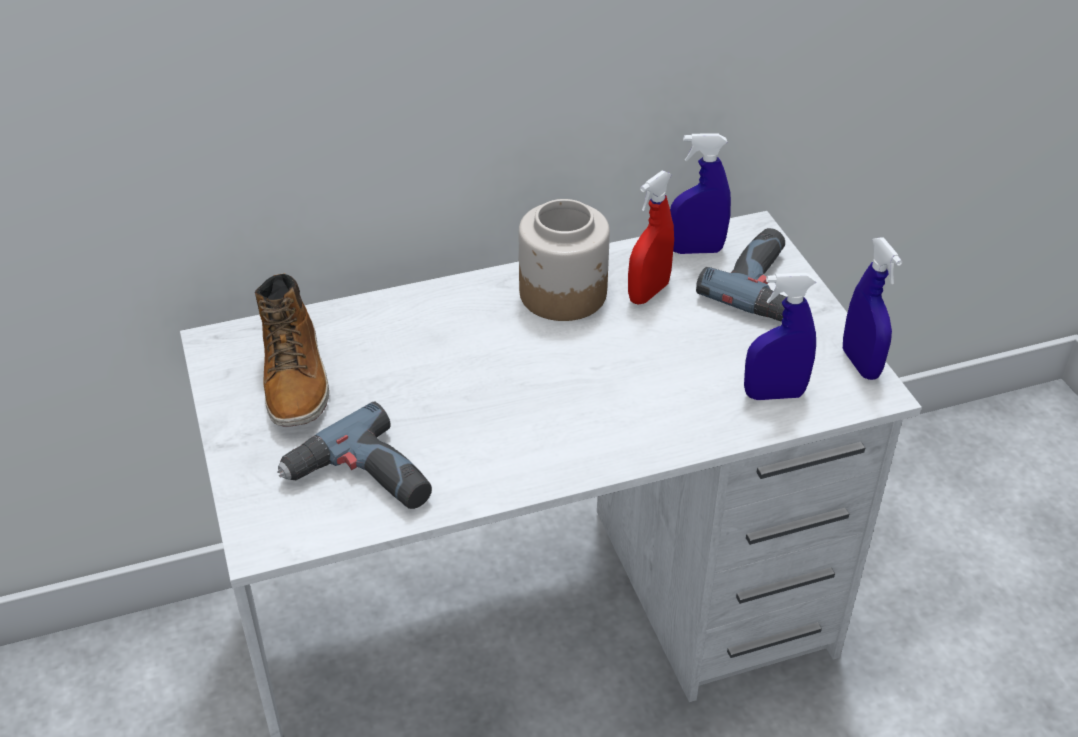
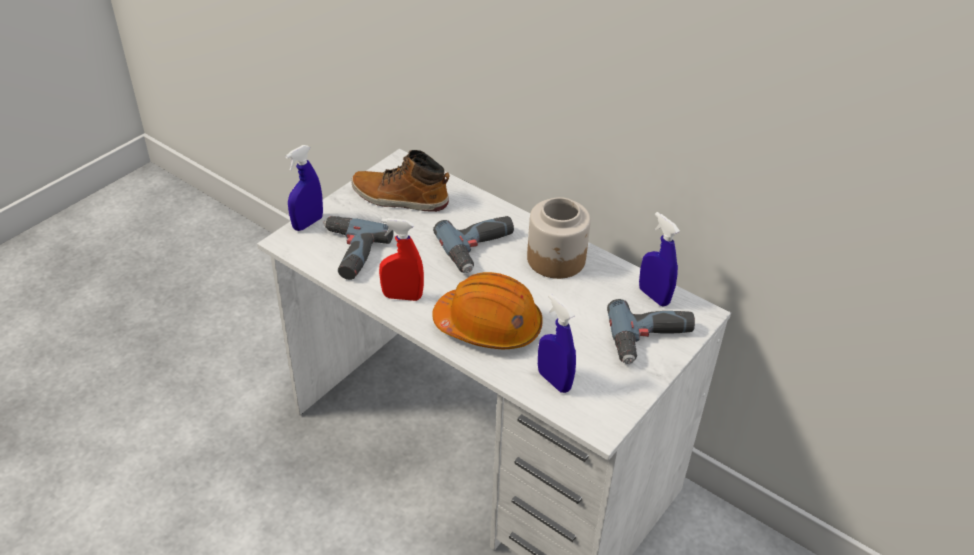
camera: 55 degrees right, 0 degrees up
boot [255,273,329,427] -> boot turned 60 degrees clockwise [352,150,450,212]
red spray bottle [628,171,674,305] -> red spray bottle moved to [379,218,424,301]
blue spray bottle [843,238,902,380] -> blue spray bottle moved to [285,145,323,231]
none -> orange hard hat [432,272,543,349]
none -> power drill [433,216,514,273]

